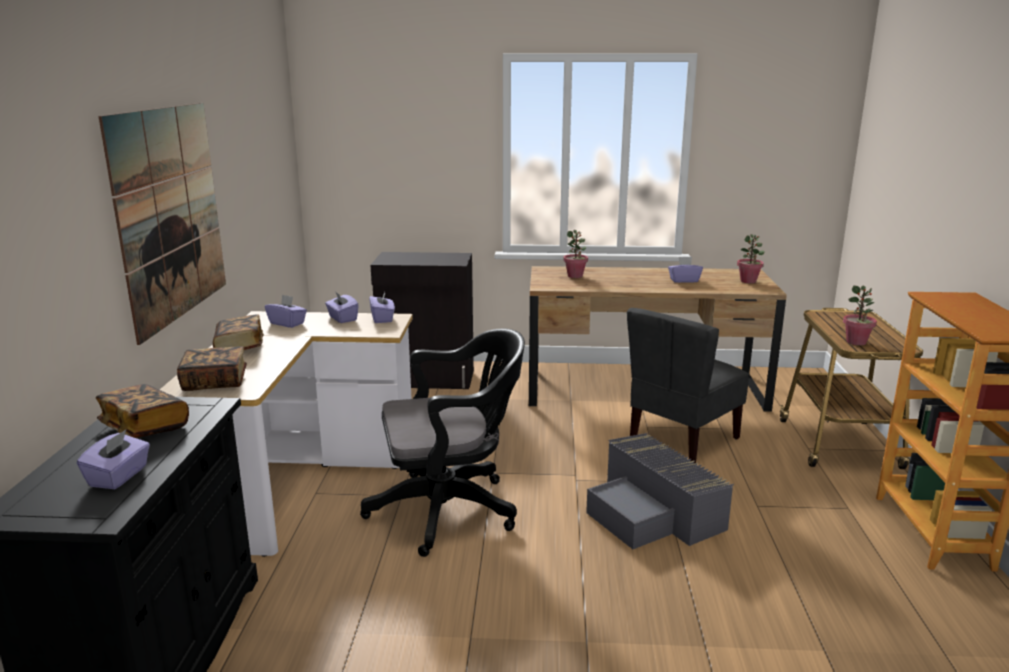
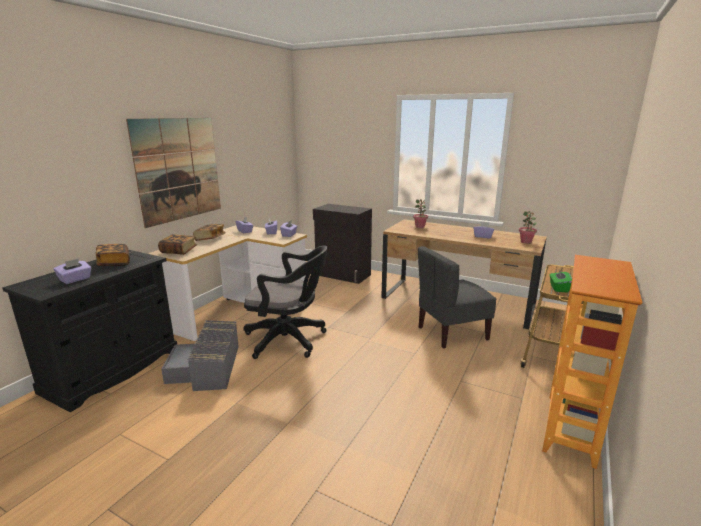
camera: 25 degrees right, 0 degrees up
grey storage box [586,433,734,549] -> grey storage box moved to [161,320,239,391]
potted plant [843,286,877,346] -> green tissue box [549,270,572,293]

